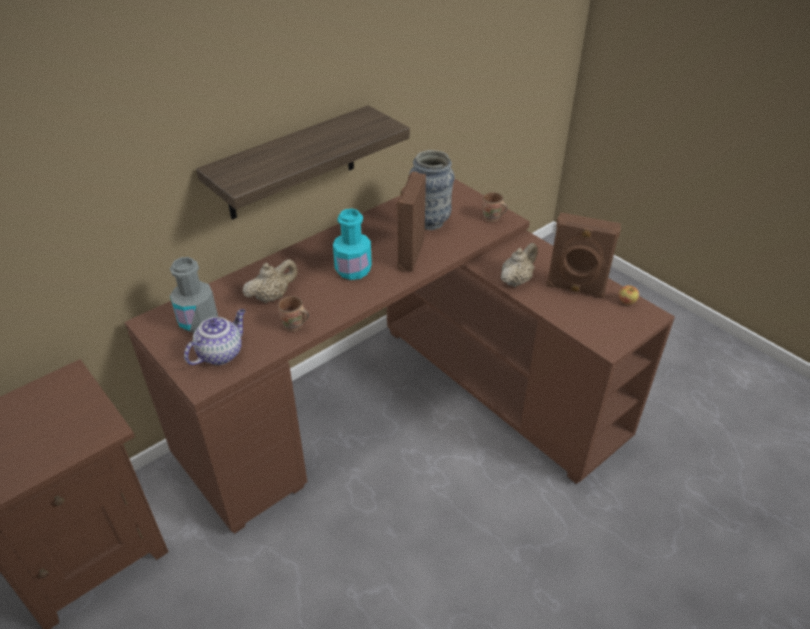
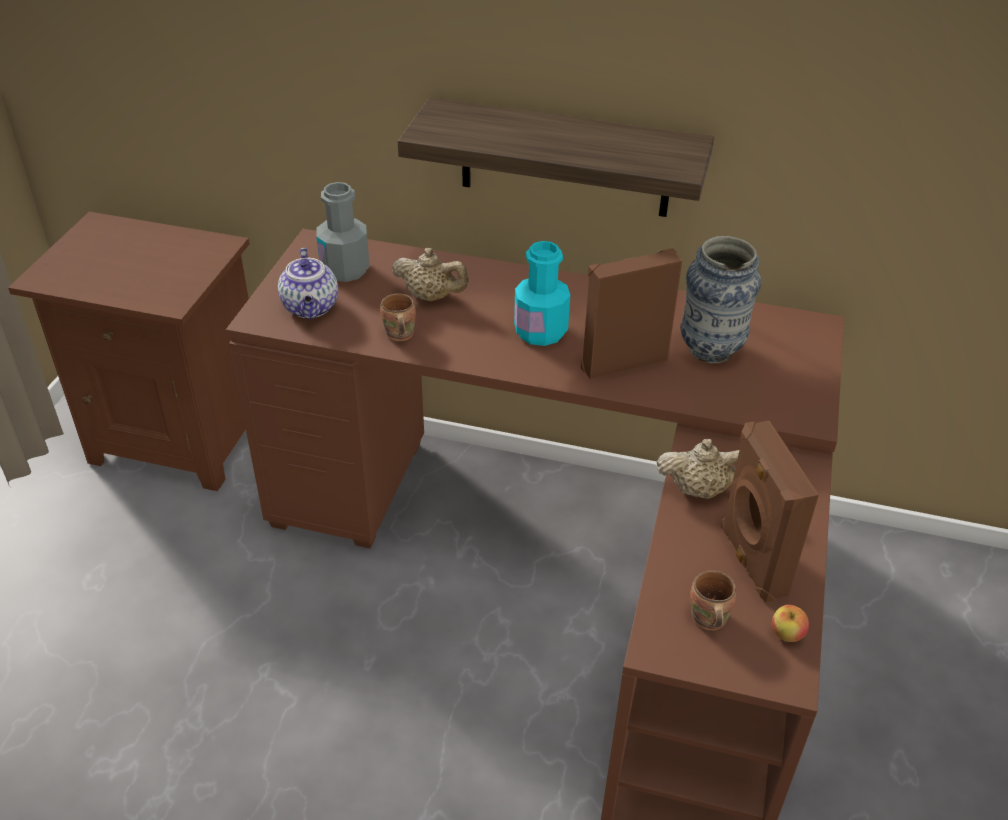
camera: 55 degrees right, 0 degrees up
teapot [184,309,245,365] -> teapot turned 75 degrees clockwise [278,248,338,319]
brown mug [482,192,508,222] -> brown mug moved to [690,570,736,630]

